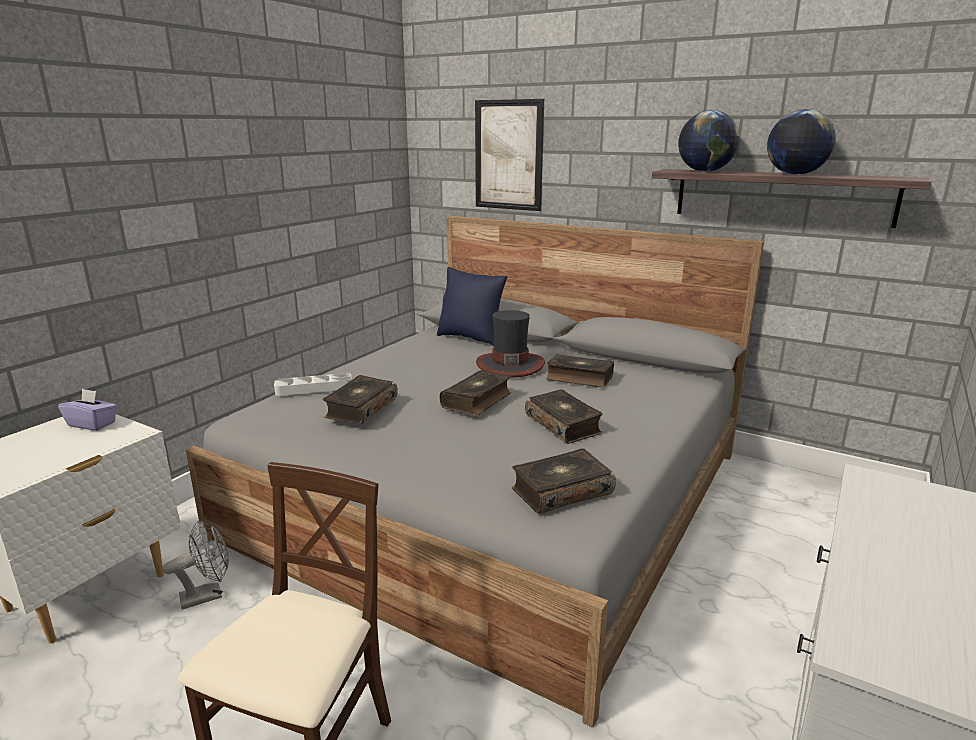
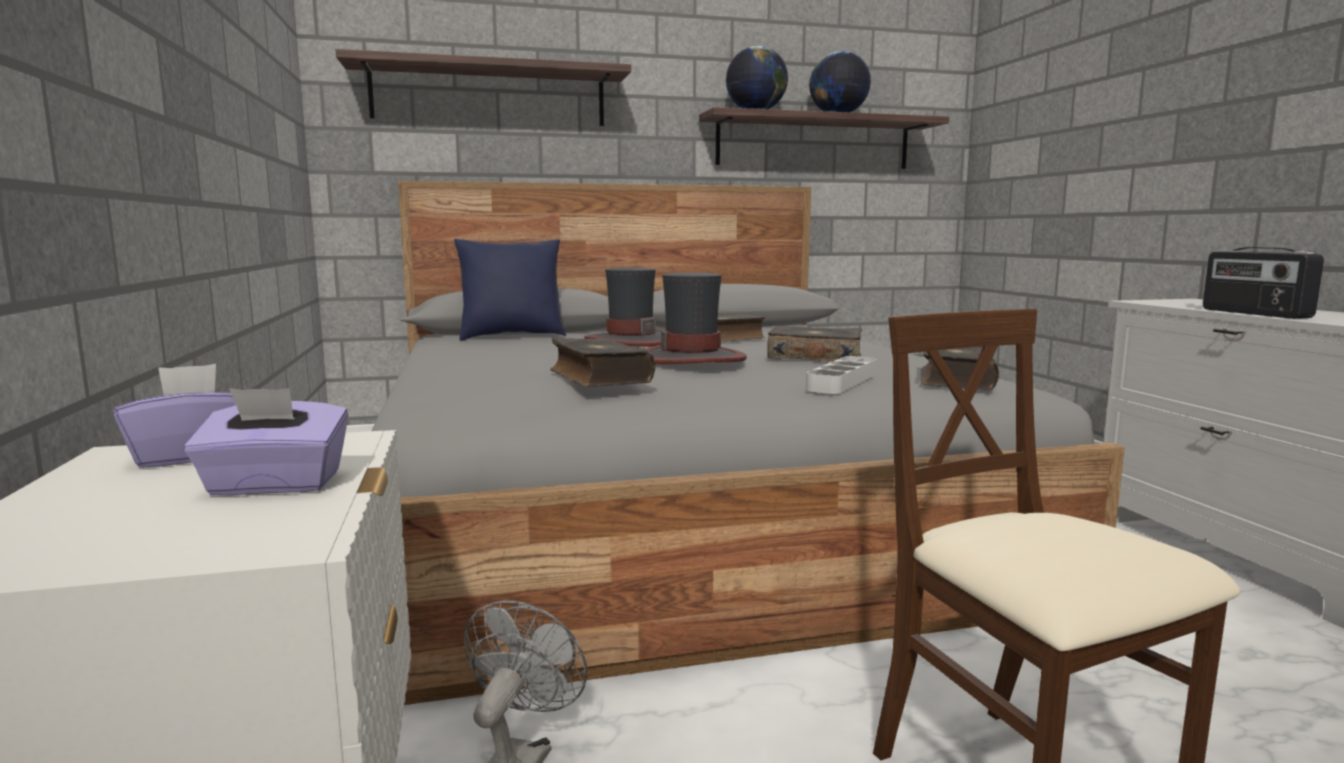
camera: 45 degrees left, 10 degrees down
grey tray [274,373,352,396] -> grey tray moved to [806,356,877,394]
book [439,370,511,416] -> hat [644,273,747,364]
picture [475,99,544,211] -> shelf [336,49,631,126]
none -> purple tissue box [184,388,348,495]
none -> radio [1203,247,1324,319]

